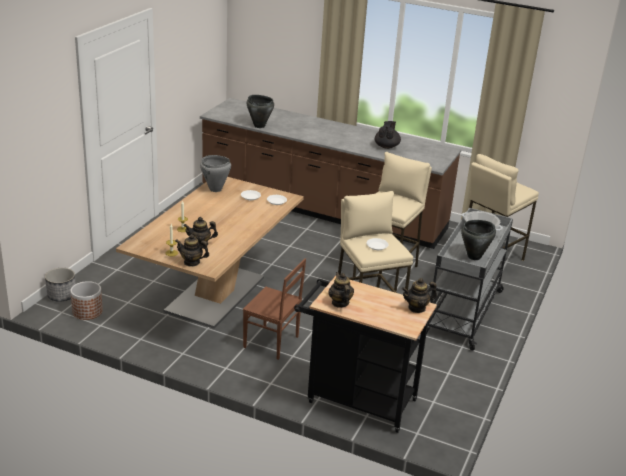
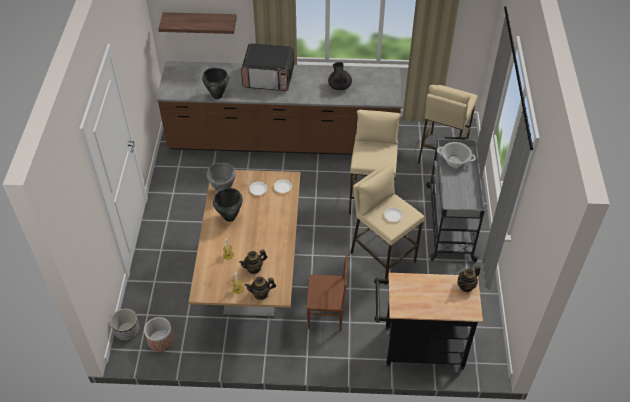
camera: 20 degrees left, 20 degrees up
teapot [328,272,354,308] -> none
black cooking pot [461,220,496,260] -> black cooking pot moved to [213,188,243,222]
none -> shelf [158,12,237,34]
none -> microwave [241,43,294,91]

